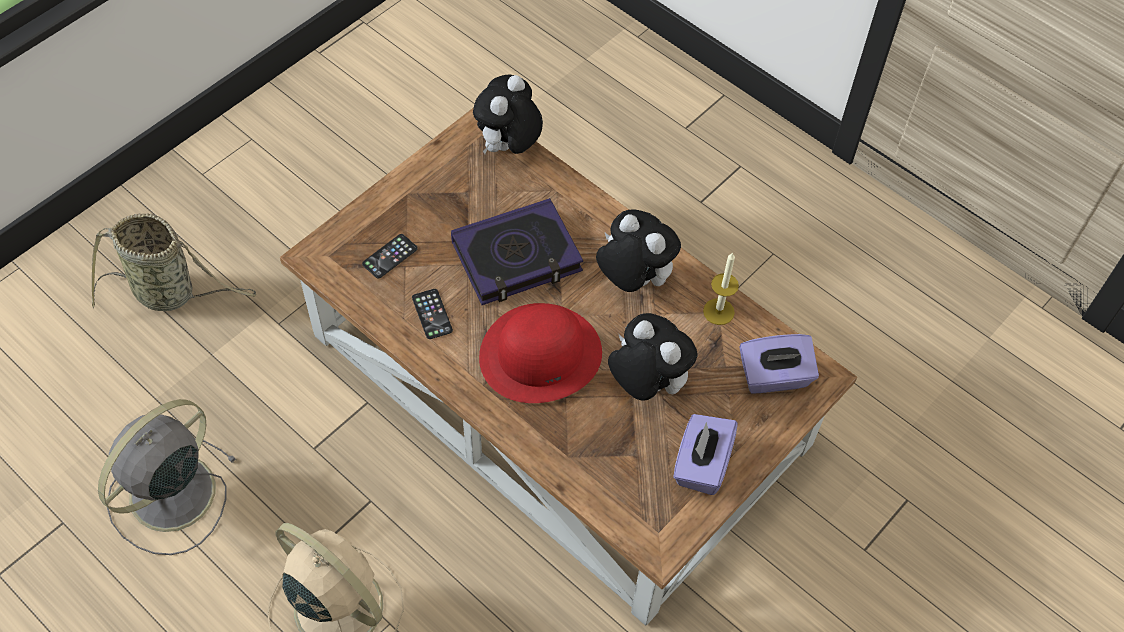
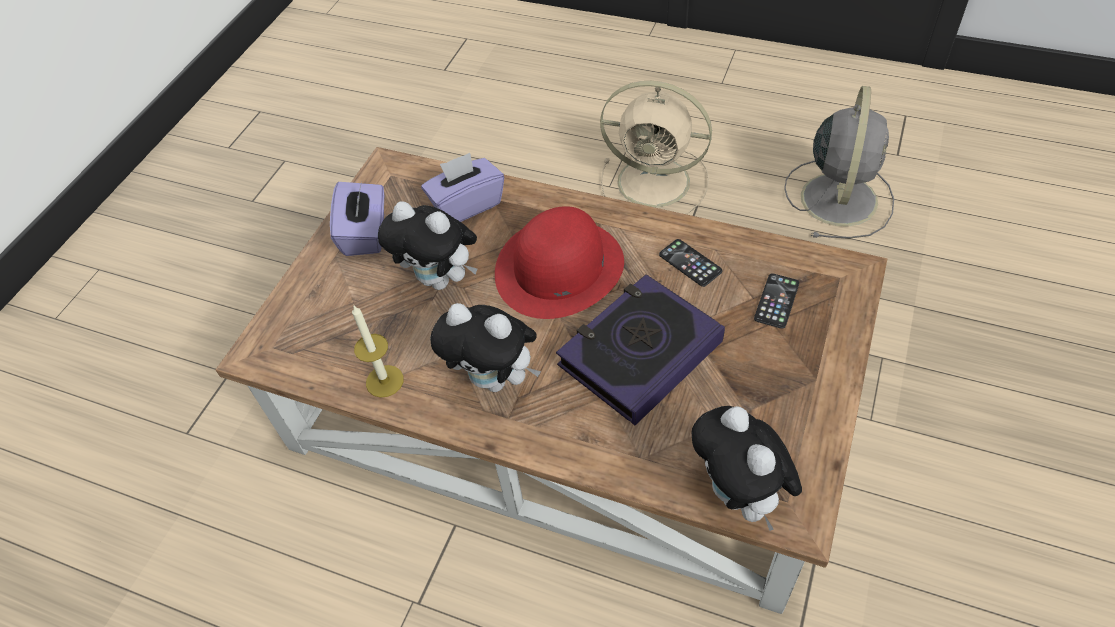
camera: 165 degrees right, 5 degrees down
basket [92,214,256,311] -> none
plush toy [473,74,543,154] -> plush toy turned 150 degrees clockwise [692,406,802,531]
purple tissue box [740,334,819,393] -> purple tissue box moved to [421,153,504,222]

